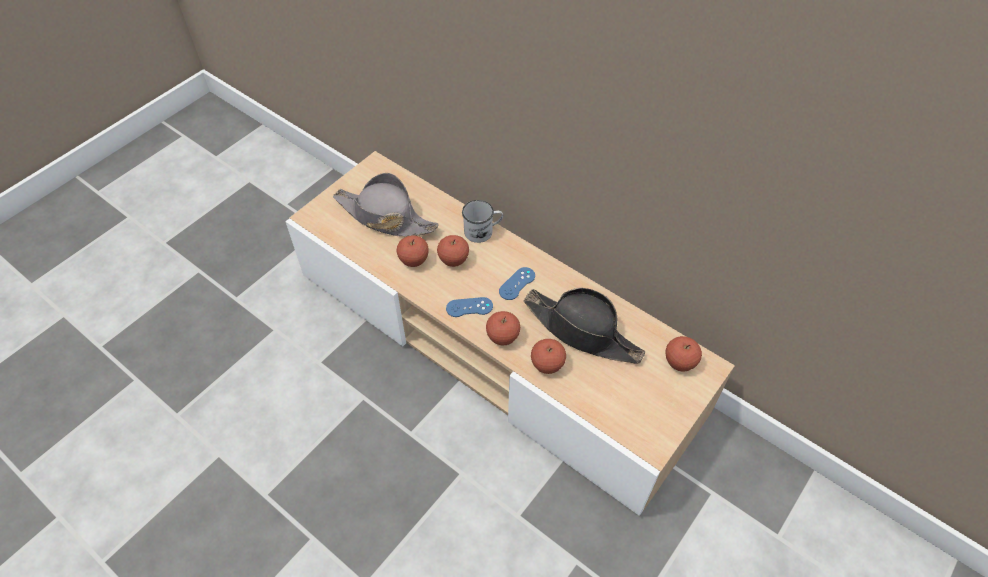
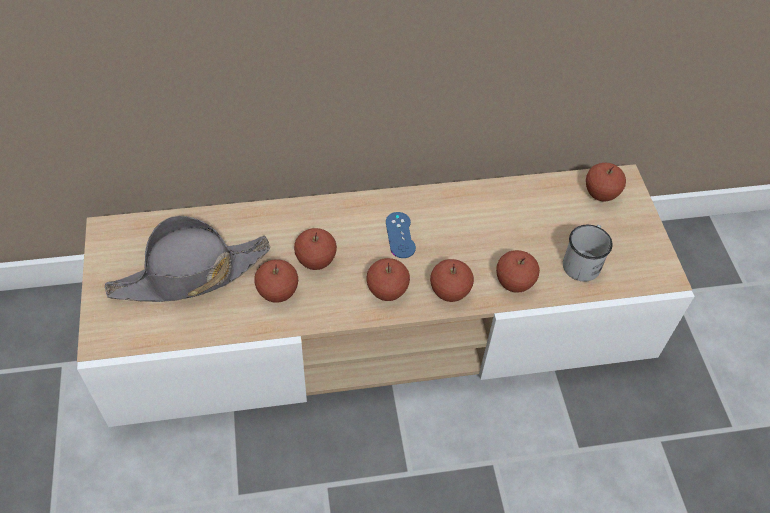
camera: 50 degrees left, 0 degrees up
blue game controller [446,297,493,317] -> apple [366,258,410,301]
white mug [462,200,503,243] -> white mug moved to [563,225,613,282]
black hat [524,287,645,364] -> none

